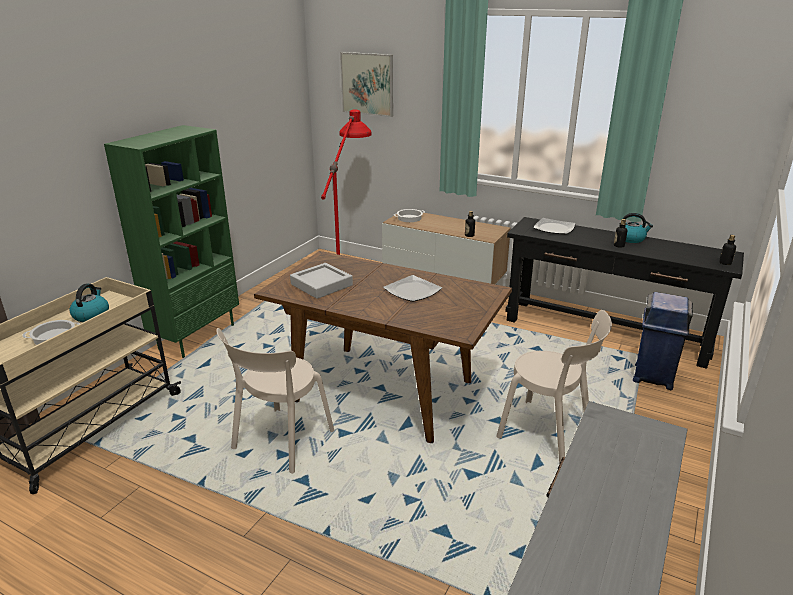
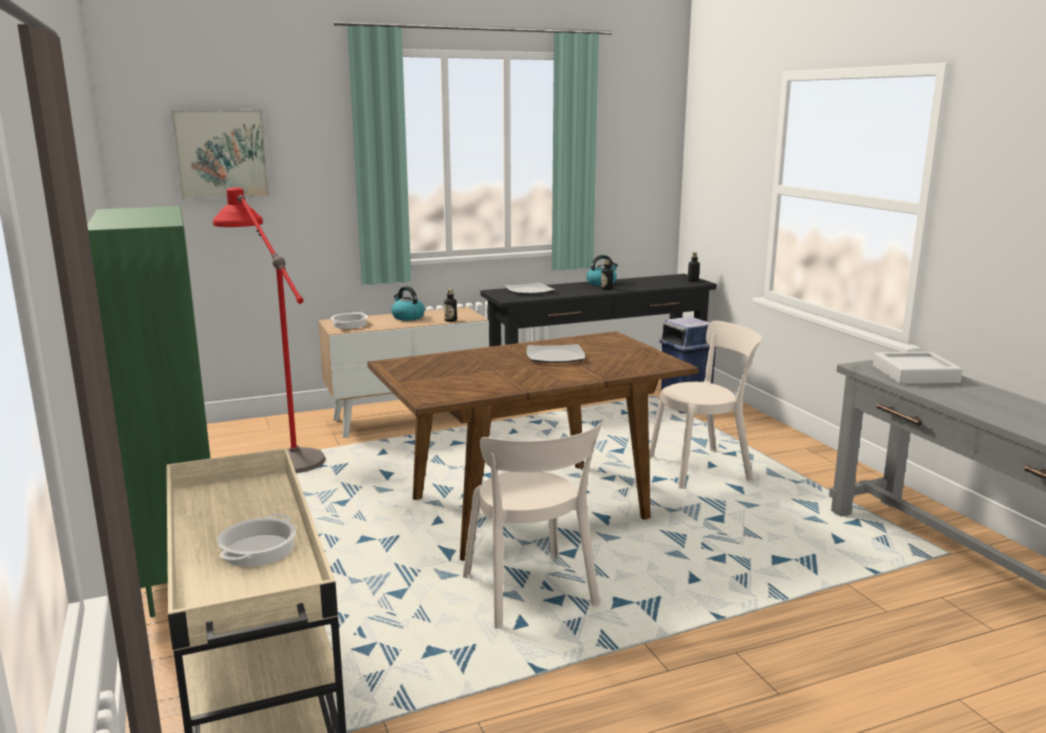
camera: 50 degrees left, 10 degrees down
kettle [69,284,109,322] -> kettle moved to [391,286,425,321]
grey tray [290,263,353,299] -> grey tray moved to [873,352,963,384]

